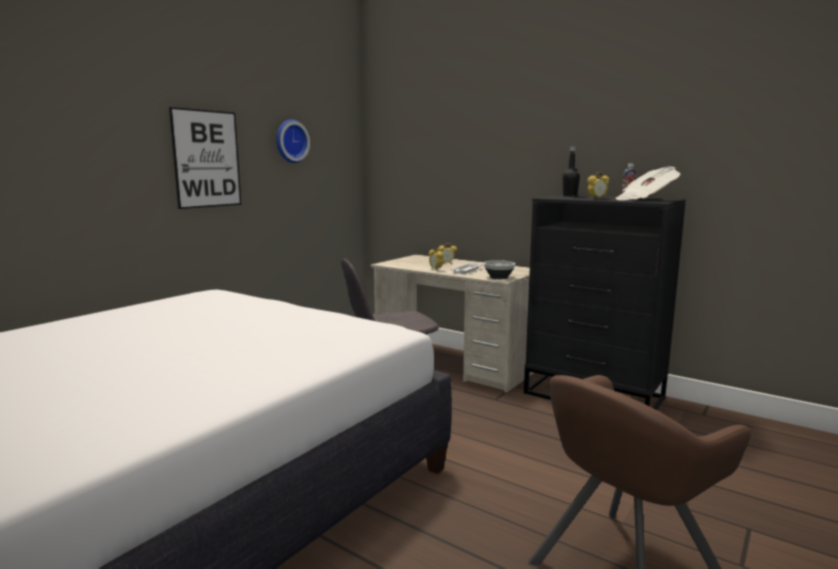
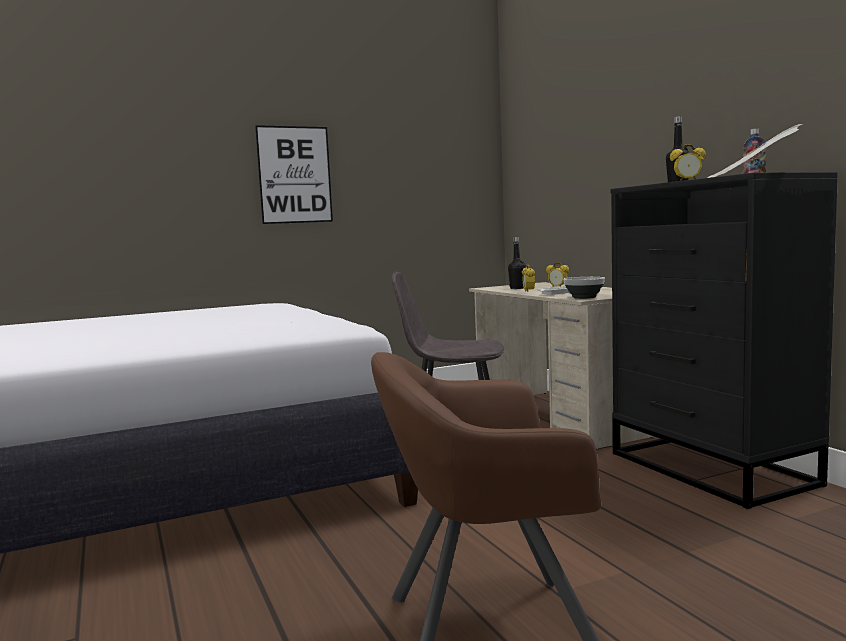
camera: 30 degrees right, 5 degrees down
wall clock [276,119,310,163] -> none
none -> black bottle [508,237,526,289]

